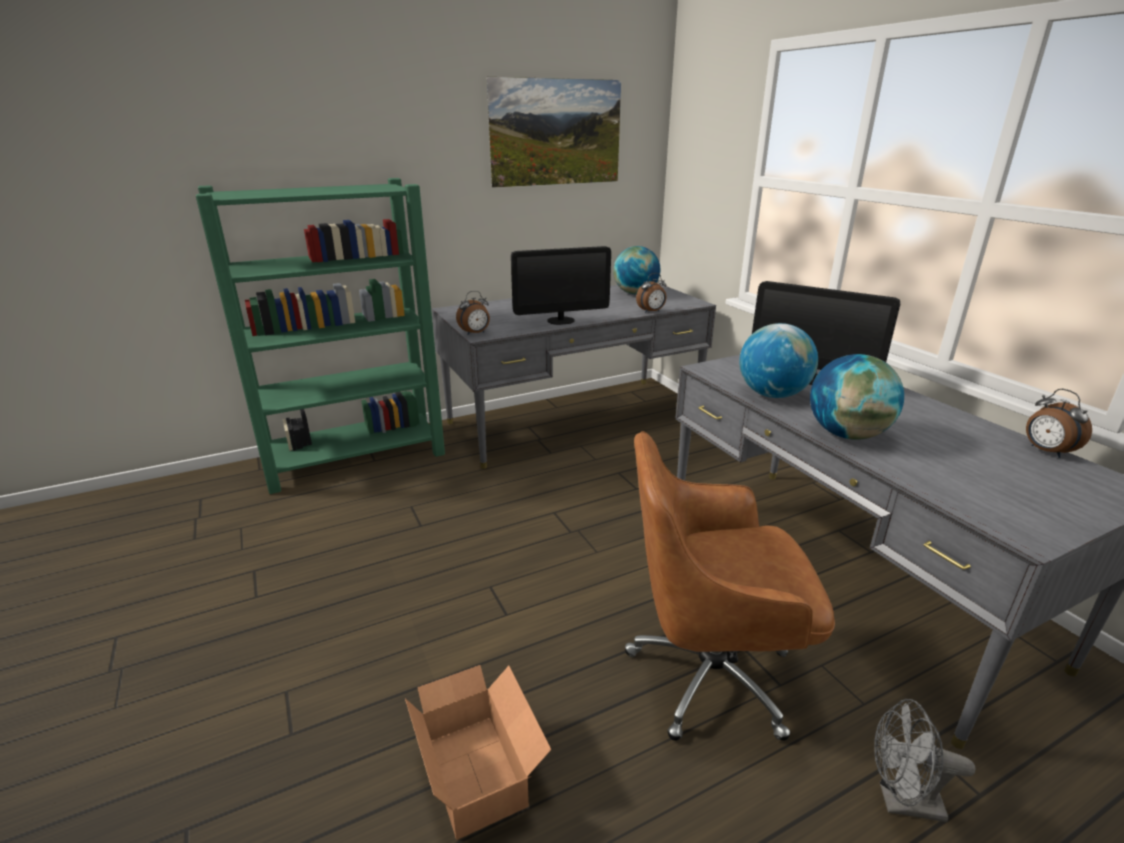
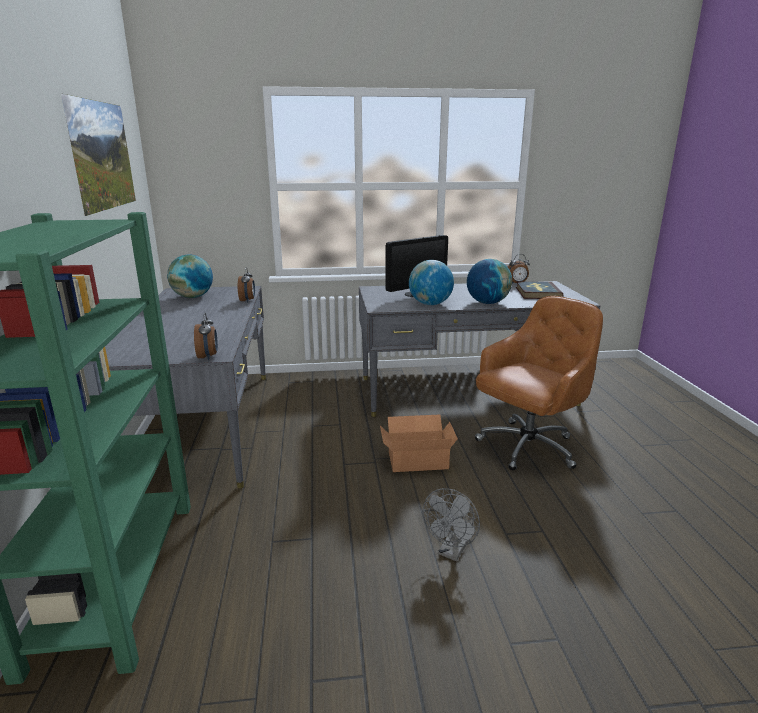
camera: 70 degrees left, 5 degrees down
cardboard box [405,665,552,840] -> cardboard box moved to [380,415,458,472]
monitor [511,246,611,325] -> none
brown office chair [625,431,835,741] -> brown office chair turned 150 degrees counterclockwise [475,296,603,470]
grey fan [875,699,976,822] -> grey fan moved to [423,488,480,561]
none -> book [516,281,564,299]

